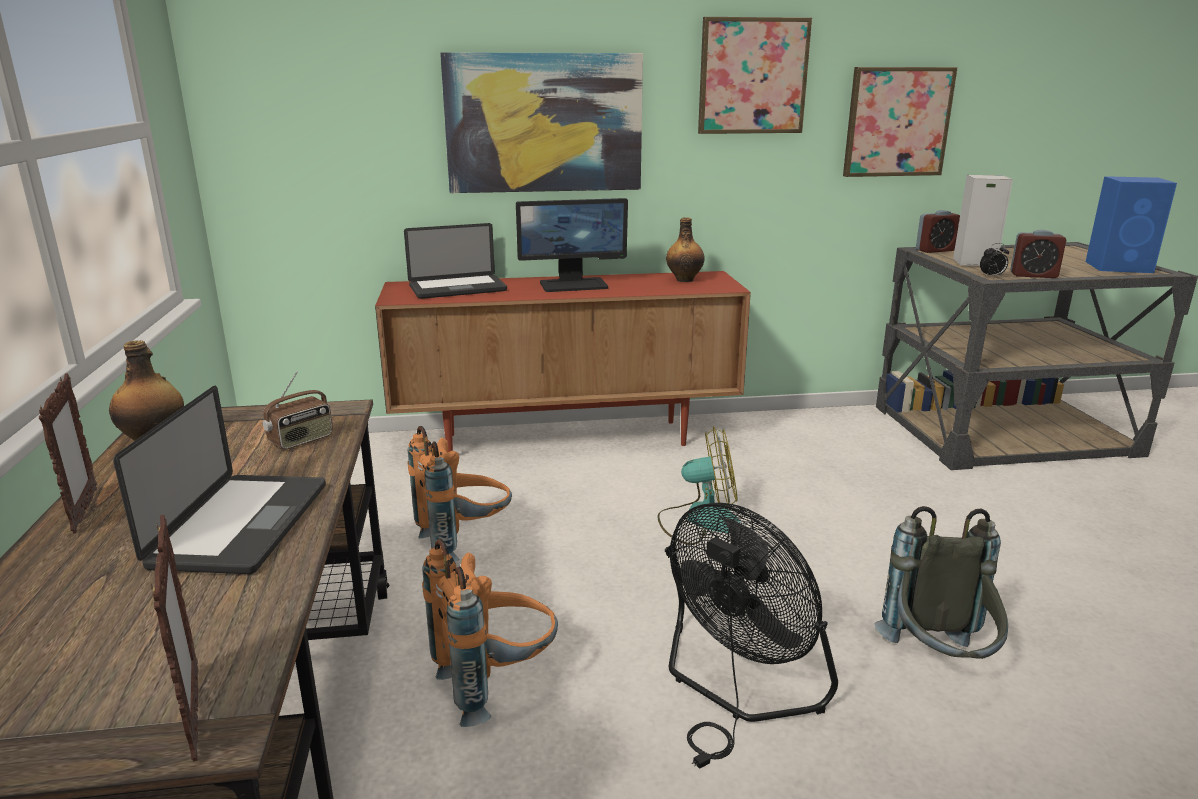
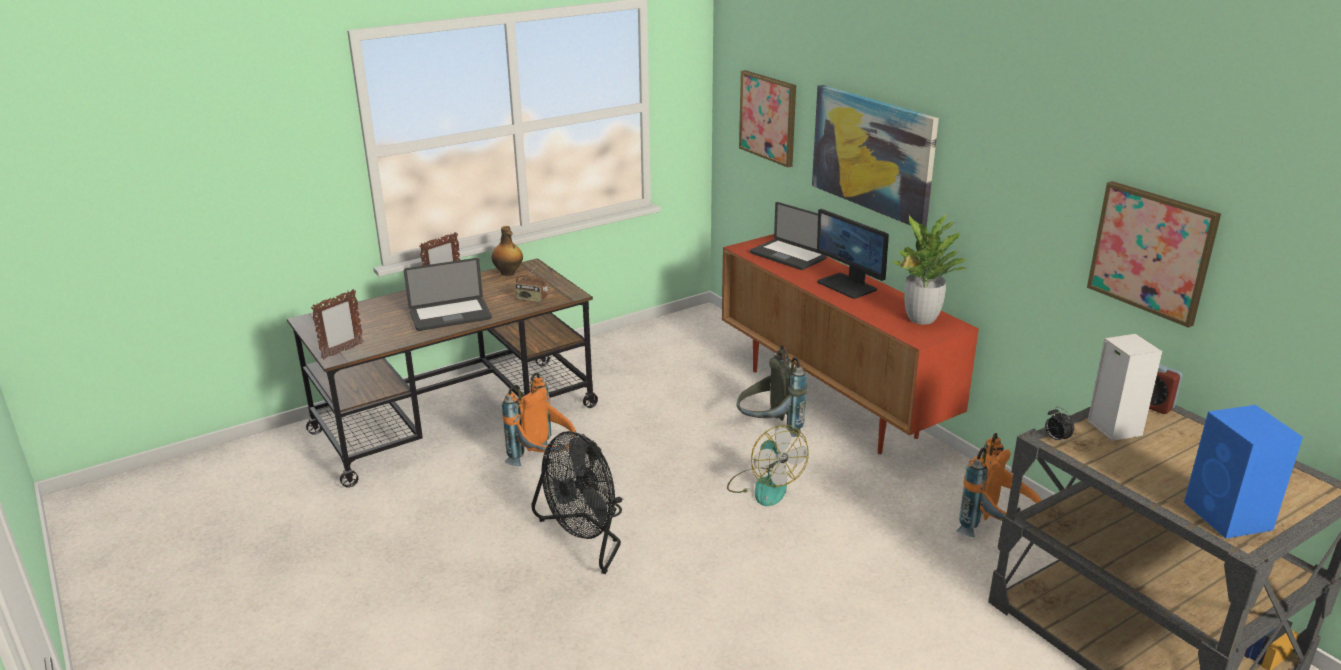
camera: 65 degrees right, 5 degrees up
orange backpack [408,426,512,562] -> orange backpack moved to [956,433,1042,537]
black fan [665,503,838,769] -> black fan turned 120 degrees clockwise [531,431,623,574]
bottle [666,217,705,282] -> potted plant [892,215,966,325]
picture [698,17,812,134] -> picture moved to [739,70,796,167]
grey backpack [875,506,1008,659] -> grey backpack moved to [736,345,807,437]
alarm clock [1010,230,1066,278] -> none

